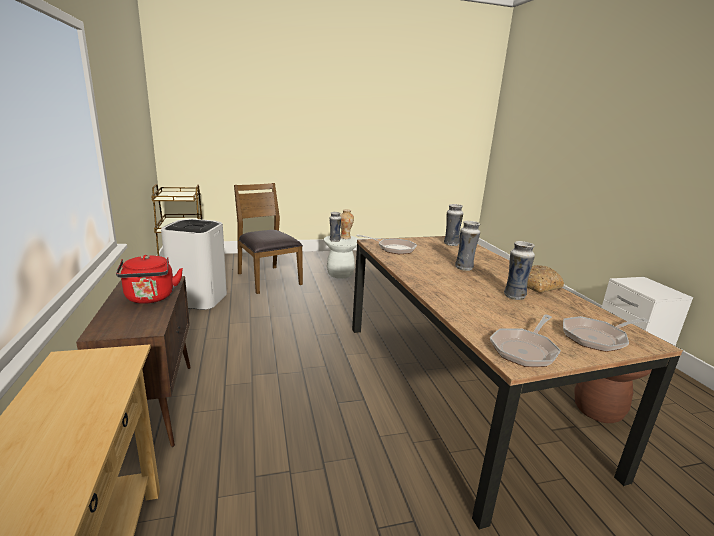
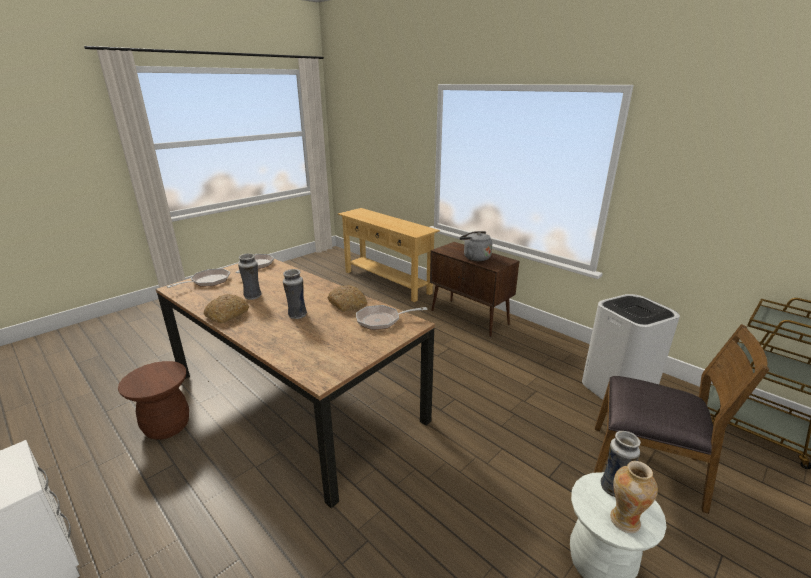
camera: 150 degrees right, 5 degrees up
red kettle [116,255,183,304] -> grey kettle [459,231,492,261]
vase [444,204,463,246] -> none
none -> bread [328,285,367,312]

